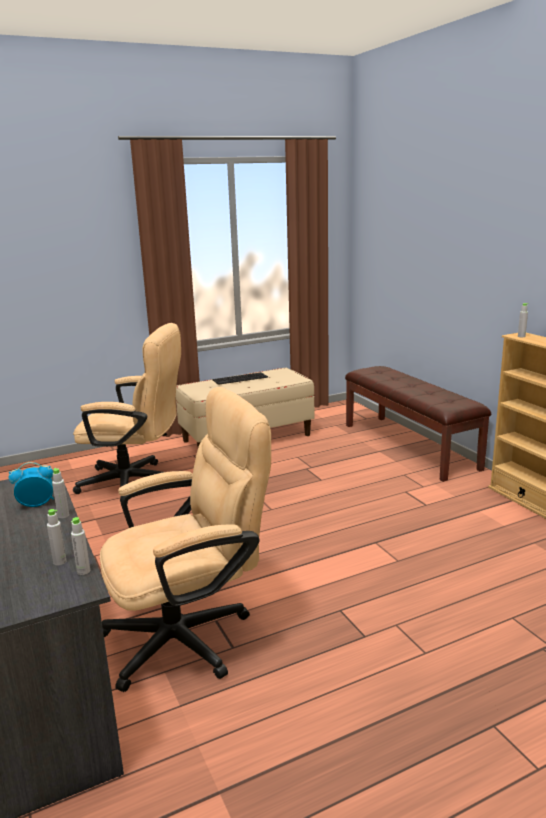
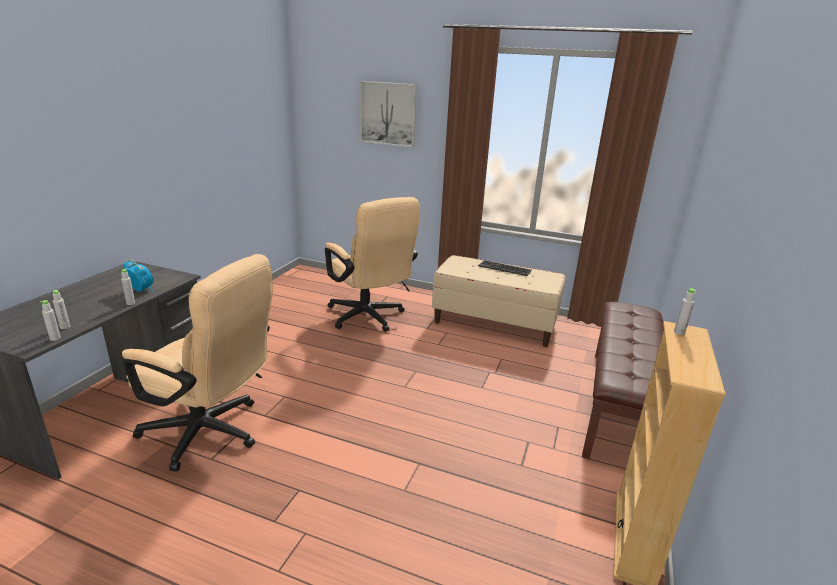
camera: 45 degrees right, 5 degrees up
none -> picture [360,81,417,147]

